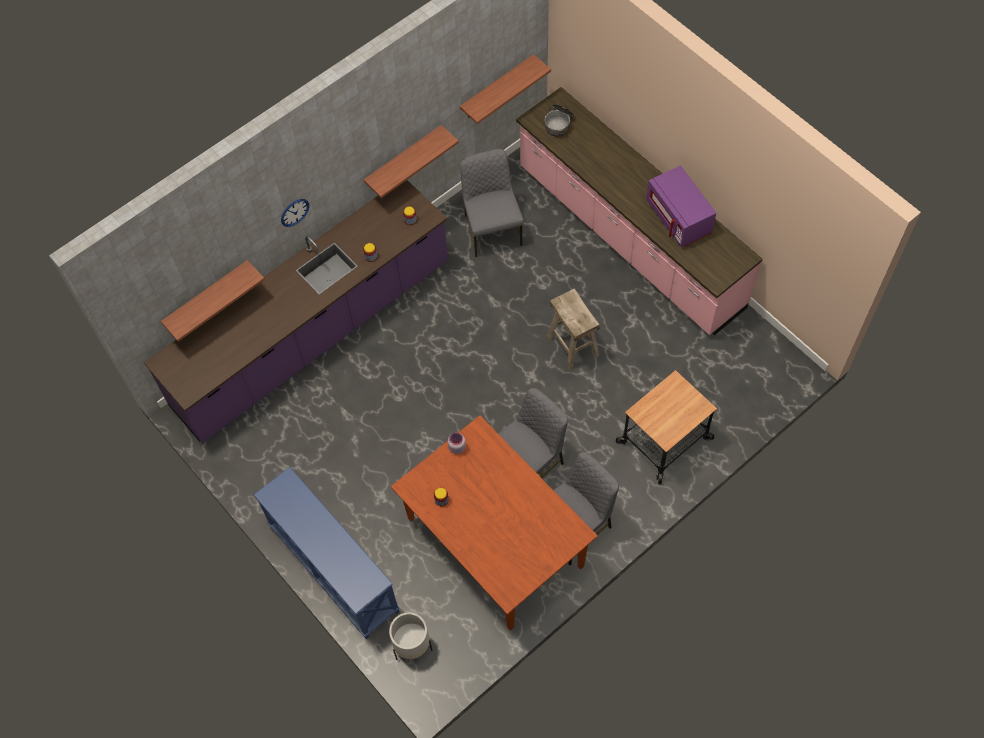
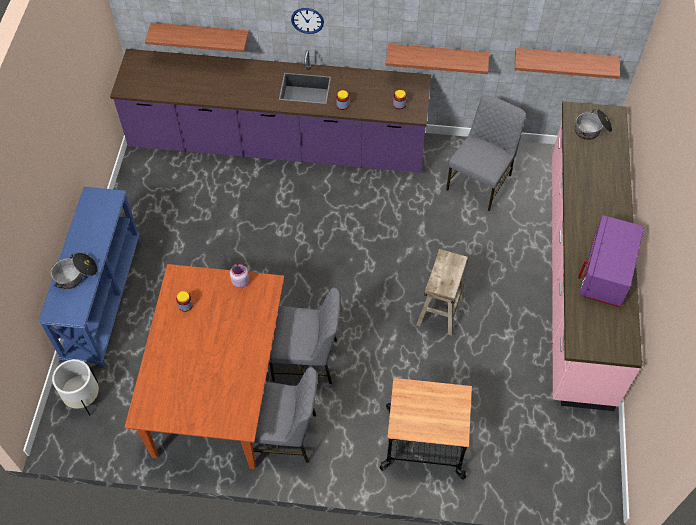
camera: 45 degrees right, 5 degrees down
none -> cooking pot [51,253,98,289]

